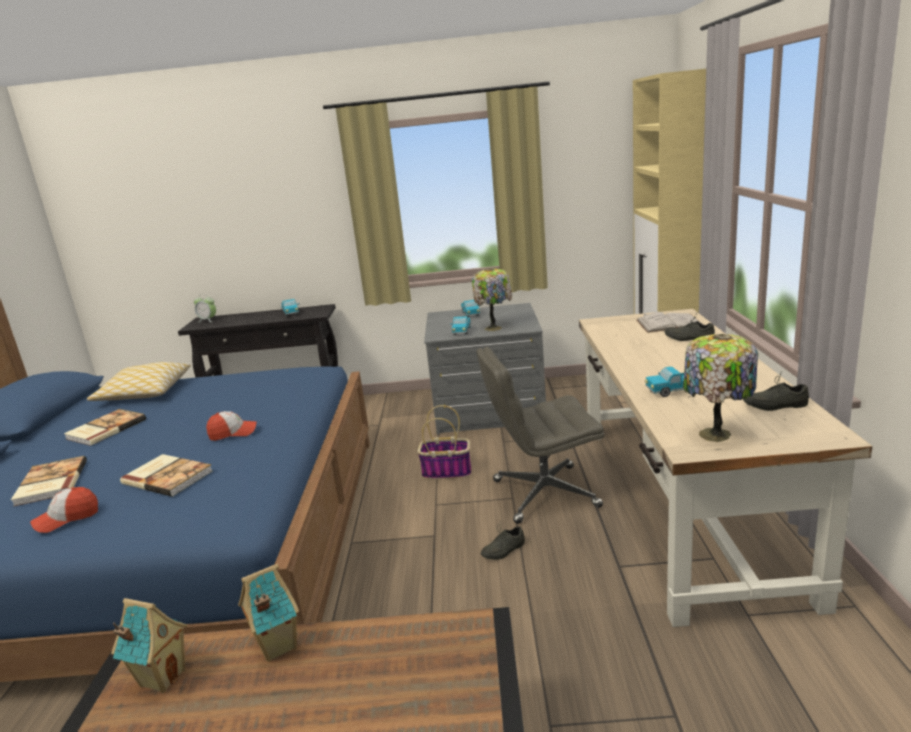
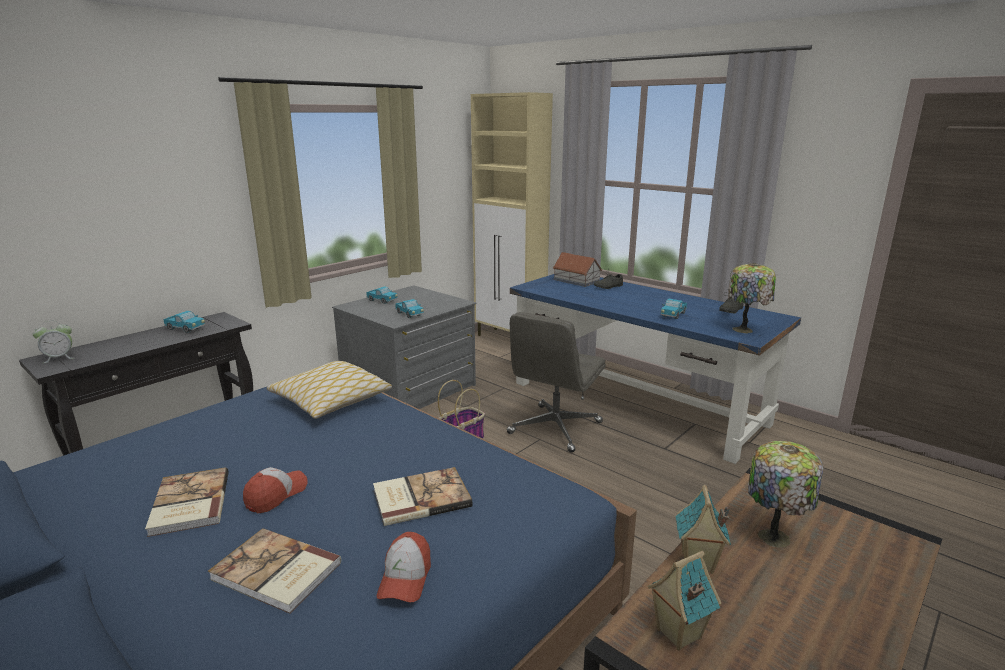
camera: 50 degrees left, 0 degrees up
pillow [87,362,191,401] -> pillow moved to [267,361,392,419]
cap [206,411,257,441] -> cap moved to [243,467,308,514]
table lamp [472,268,512,331] -> table lamp moved to [748,441,823,547]
grey shoe [480,520,525,560] -> none
beige desk [579,309,873,627] -> blue desk [510,274,801,464]
white book [637,312,702,333] -> toy house [553,252,602,287]

